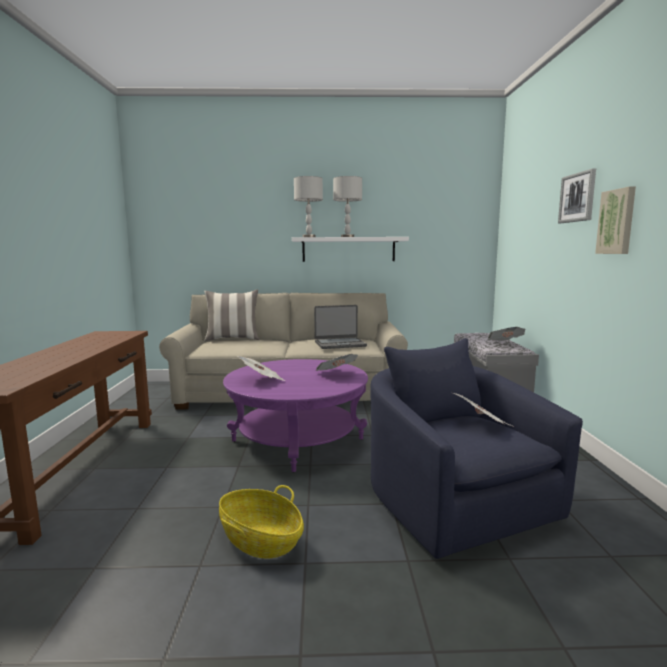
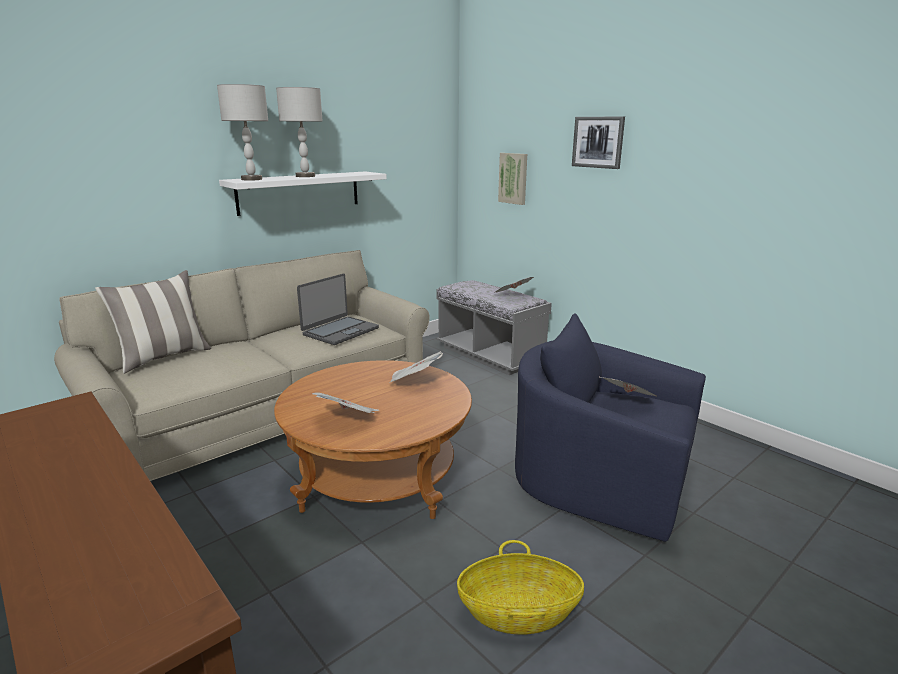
camera: 40 degrees left, 10 degrees up
purple coffee table [223,359,368,472] -> brown coffee table [274,360,472,519]
picture [595,186,636,254] -> picture moved to [498,153,527,205]

